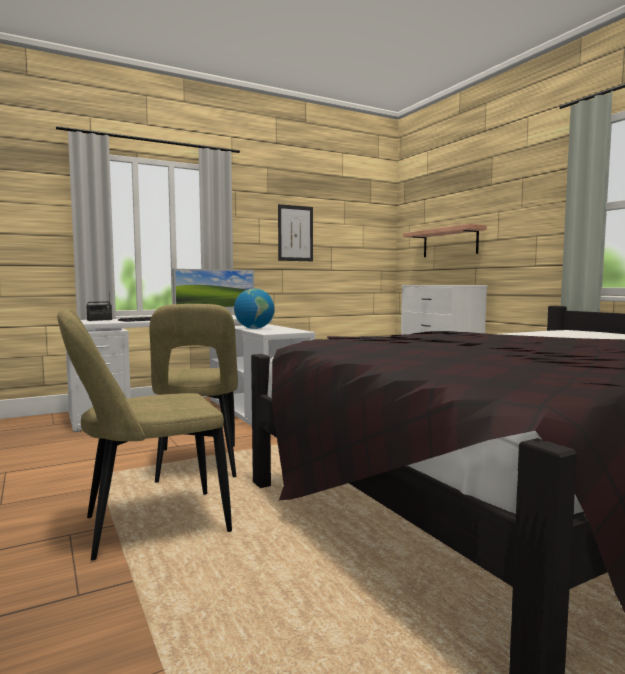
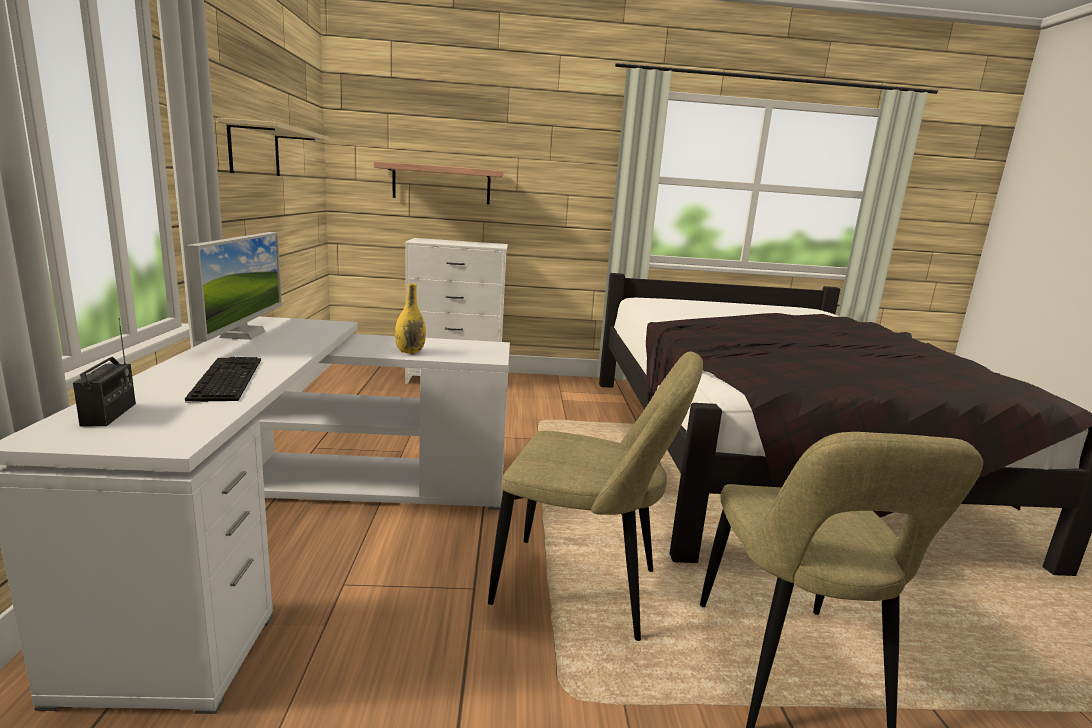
camera: 65 degrees left, 10 degrees up
globe [234,288,275,329] -> yellow vase [395,283,426,354]
picture [278,204,313,261] -> beige shelf [217,118,329,176]

